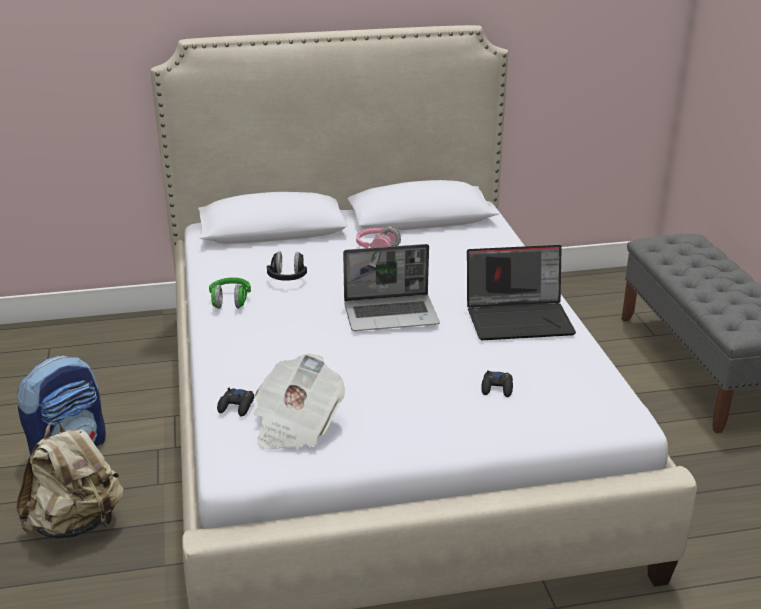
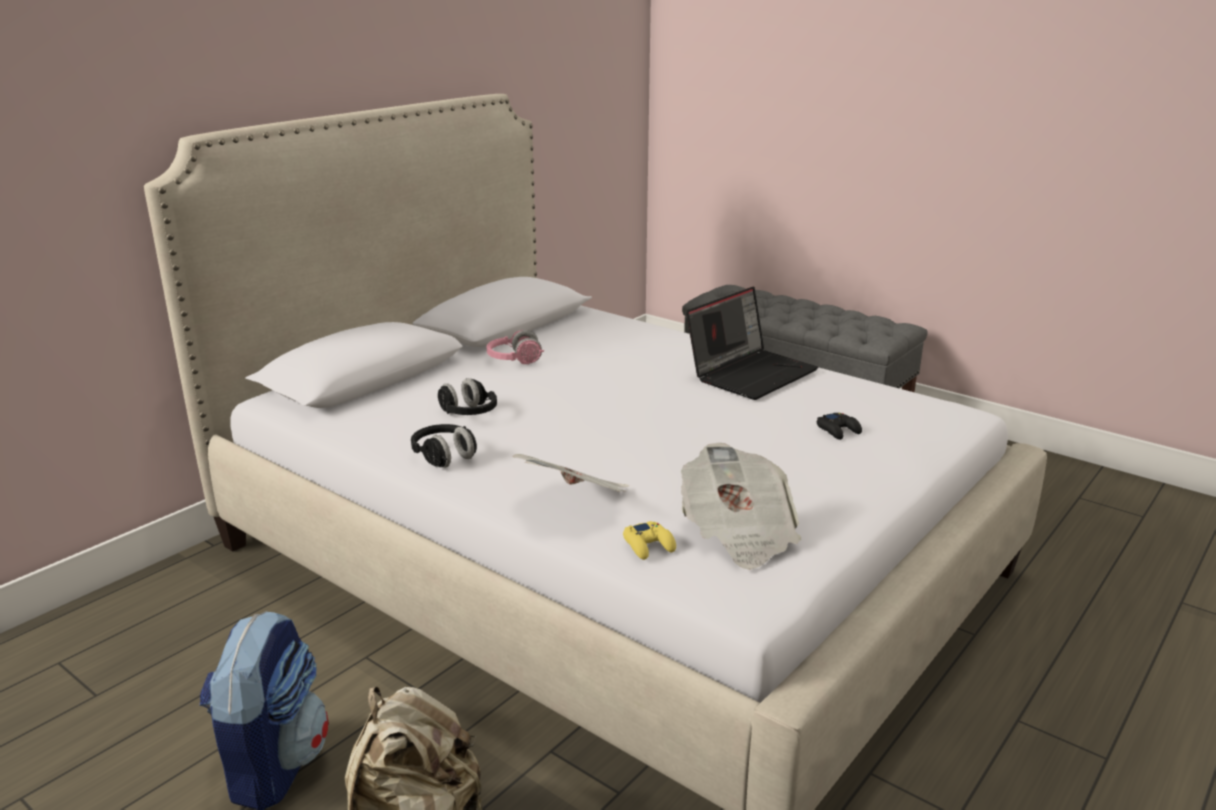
camera: 40 degrees left, 5 degrees down
green headphones [209,277,251,309] -> black headphones [411,424,477,468]
black game controller [217,388,255,417] -> yellow game controller [623,521,676,560]
laptop [343,244,440,331] -> none
none -> newspaper [512,454,630,492]

